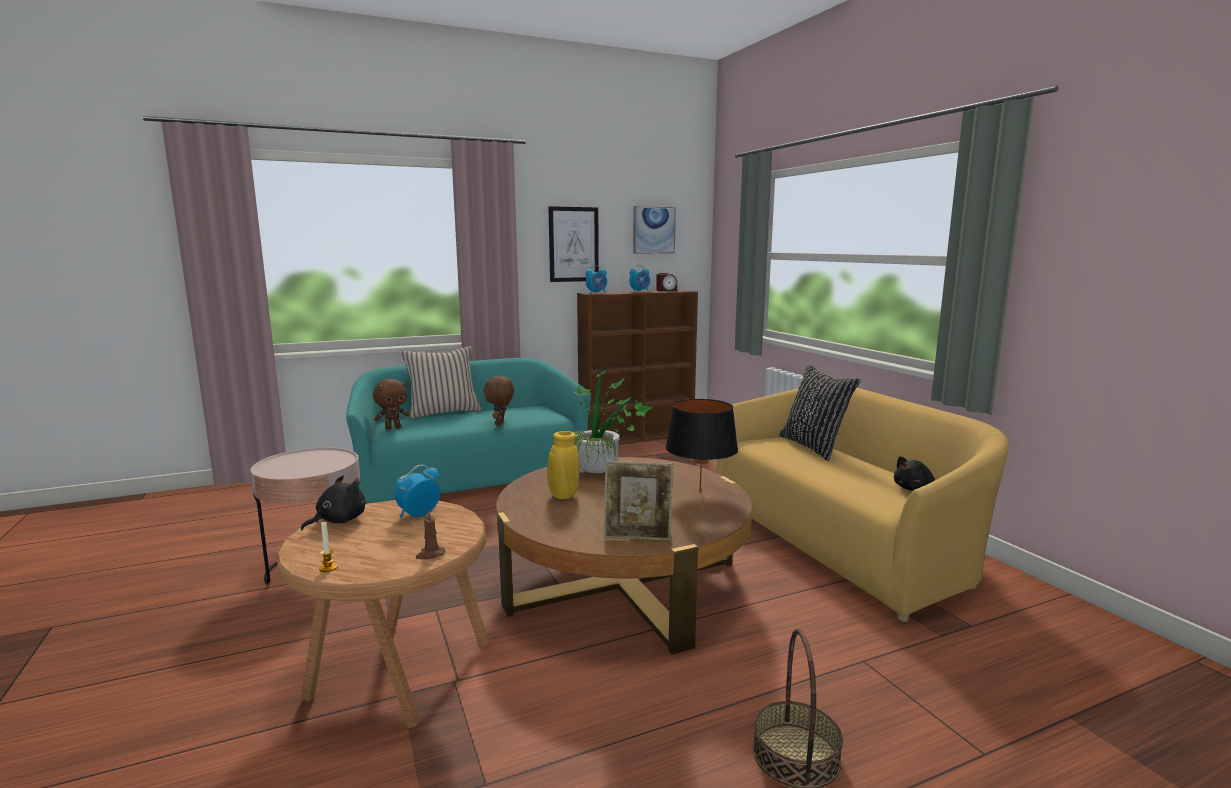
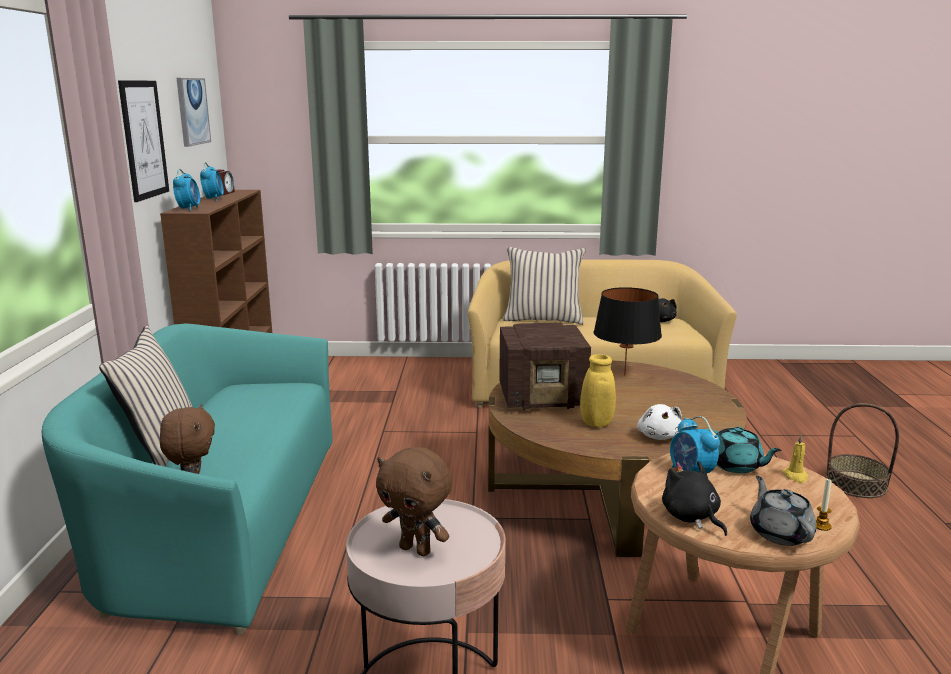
camera: 65 degrees left, 5 degrees up
brown candle [416,511,445,559] -> yellow candle [782,435,808,483]
brown plush toy [483,376,514,426] -> brown plush toy moved to [376,447,452,556]
potted plant [574,354,653,473] -> radio [499,323,591,410]
picture frame [604,461,674,541] -> none
black pillow [779,365,861,461] -> beige pillow [503,247,586,325]
none -> white plush toy [637,404,682,440]
none -> turquoise teapot [705,427,782,473]
none -> grey teapot [750,476,817,546]

